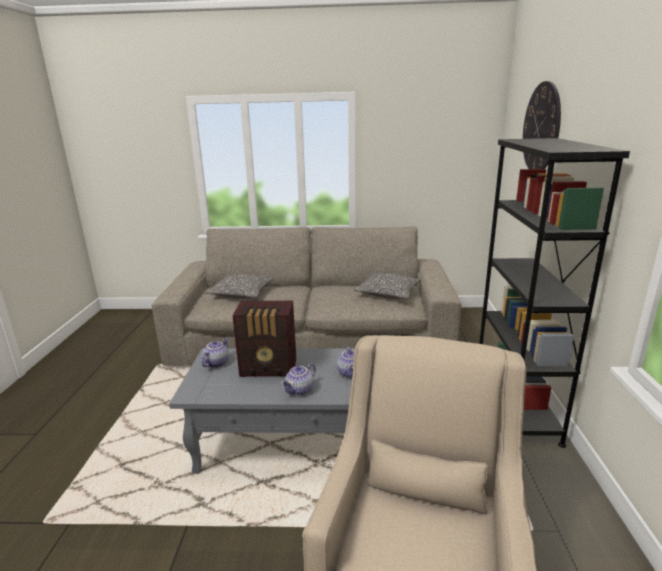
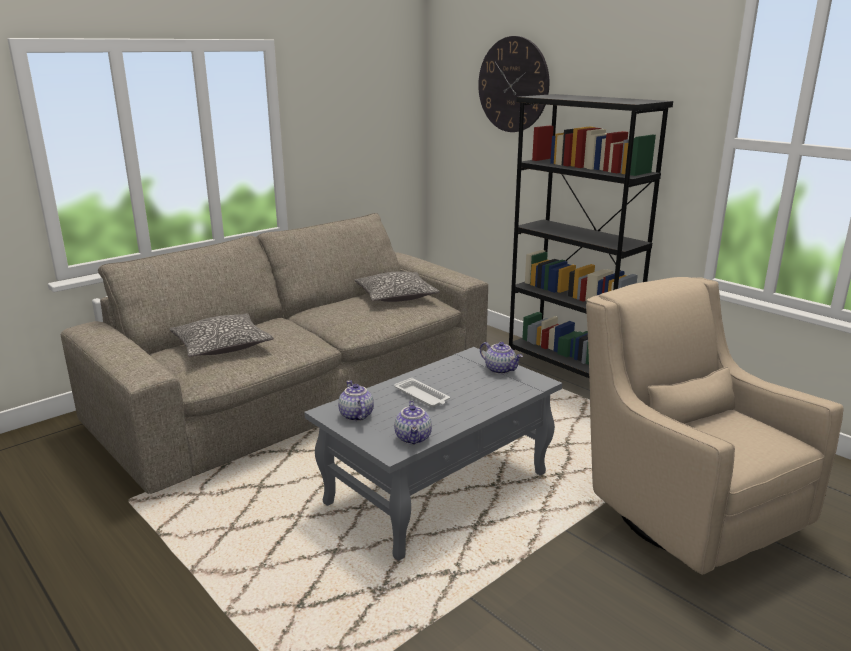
camera: 45 degrees left, 0 degrees up
radio [232,301,296,377] -> white tray [394,378,450,407]
teapot [281,363,316,396] -> teapot moved to [394,400,432,445]

